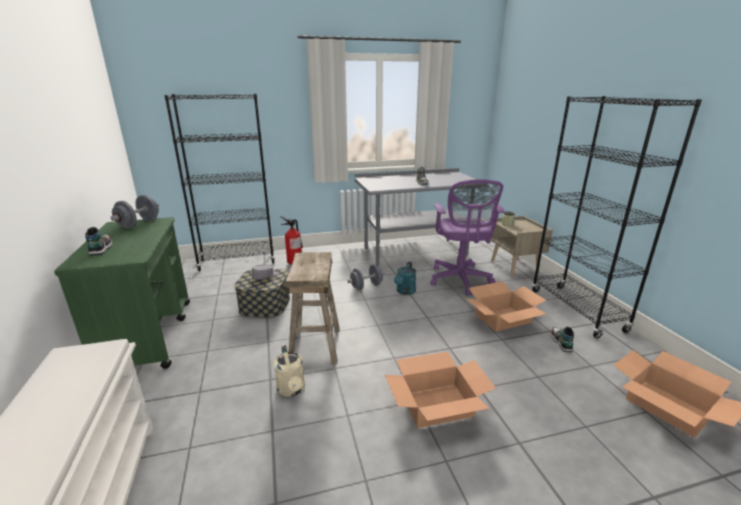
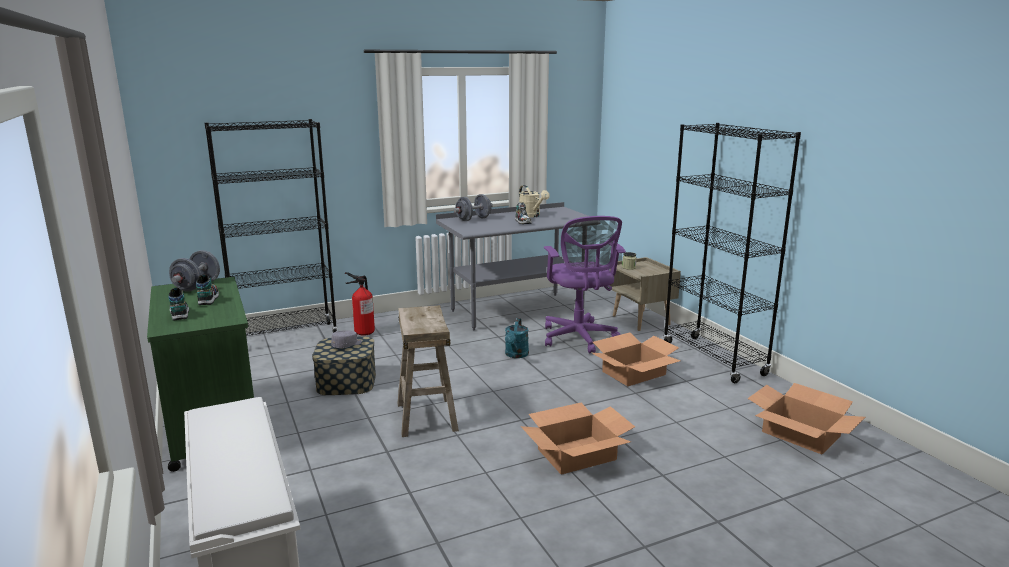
camera: 10 degrees left, 5 degrees down
beige watering can [274,345,305,397] -> beige watering can moved to [519,185,550,218]
grey dumbbell [347,264,385,290] -> grey dumbbell moved to [454,194,493,221]
shoe [550,327,574,352] -> shoe moved to [196,274,219,305]

